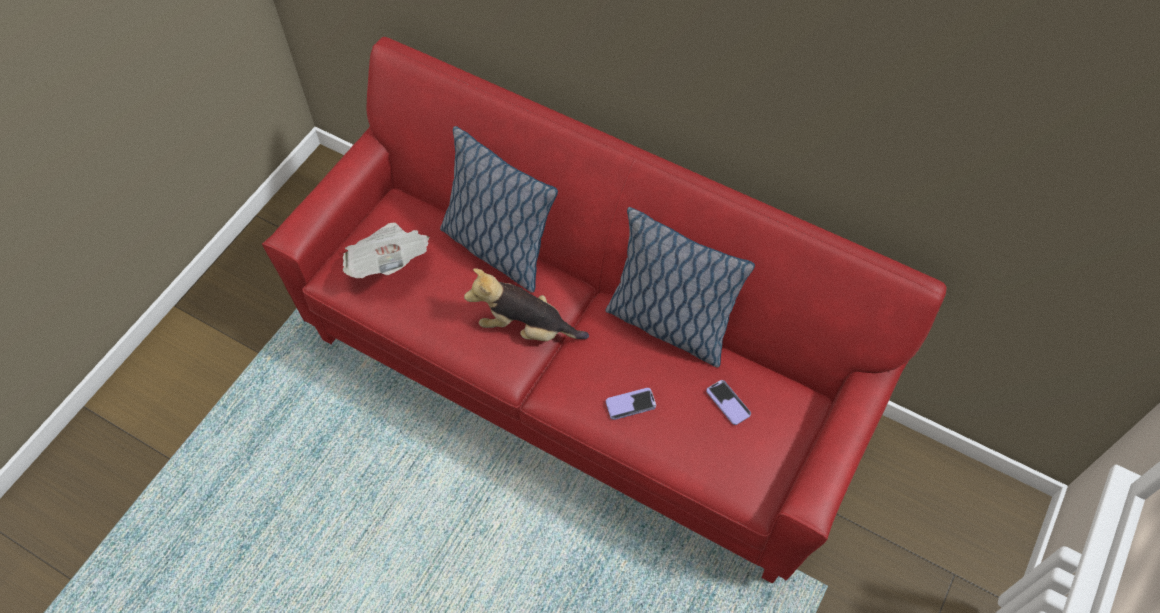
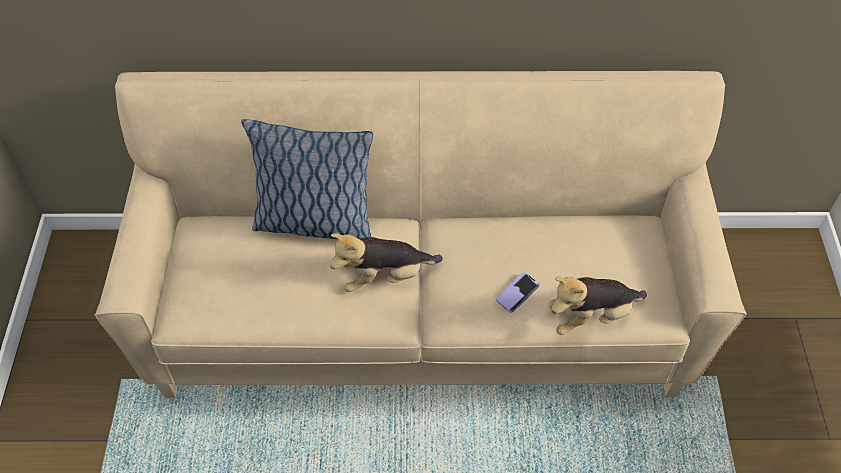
camera: 30 degrees left, 5 degrees down
red sofa [262,37,946,584] -> beige sofa [95,71,747,398]
newspaper [343,222,430,278] -> none
pillow [605,207,755,368] -> none
phone [706,380,751,425] -> none
none -> plush toy [548,276,647,335]

